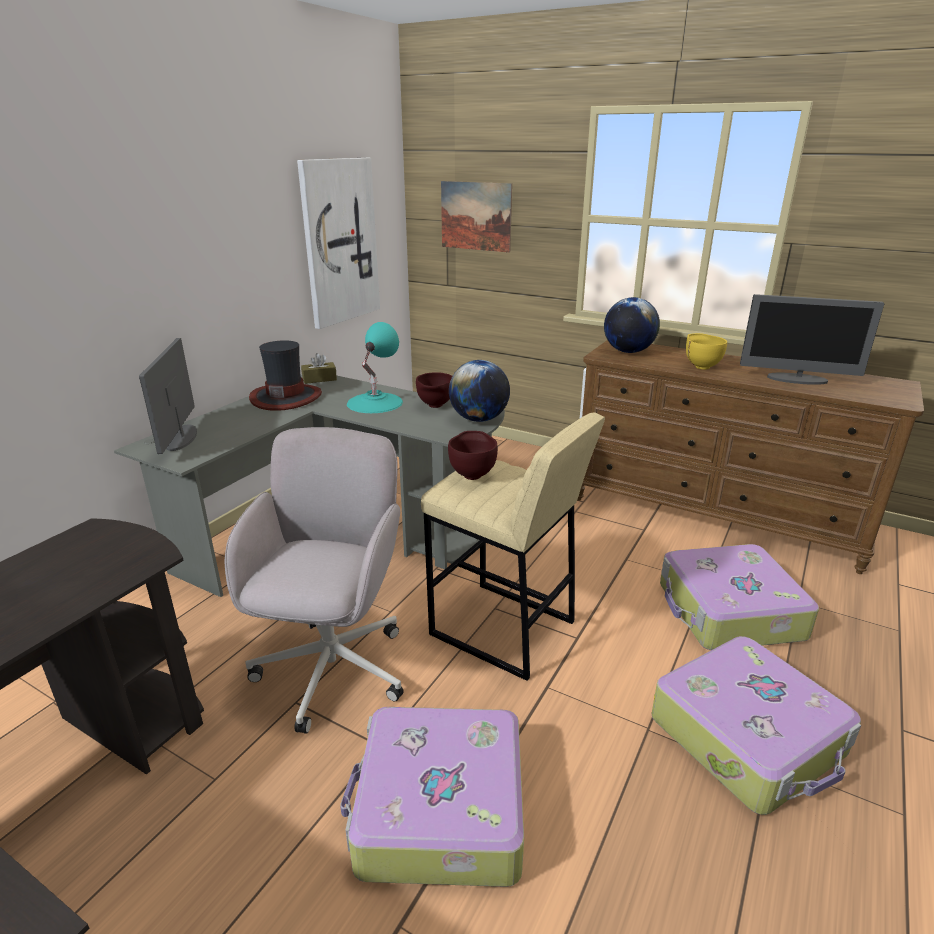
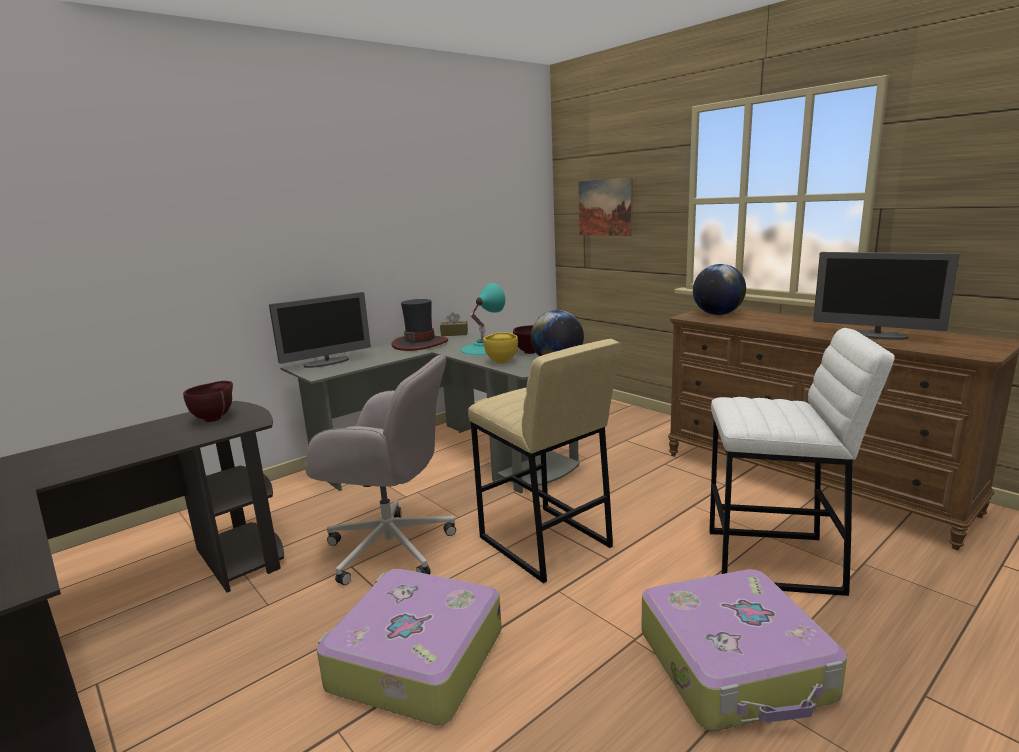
camera: 20 degrees right, 10 degrees down
monitor [139,338,197,454] -> monitor turned 135 degrees counterclockwise [269,292,371,368]
grey office chair [225,427,404,734] -> grey office chair turned 75 degrees clockwise [305,355,456,585]
picture [297,158,380,329] -> none
brown bowl [448,431,498,480] -> brown bowl moved to [183,381,233,422]
suitcase [660,544,819,650] -> white stool [709,328,895,596]
yellow bowl [686,333,727,370] -> yellow bowl moved to [484,332,518,364]

